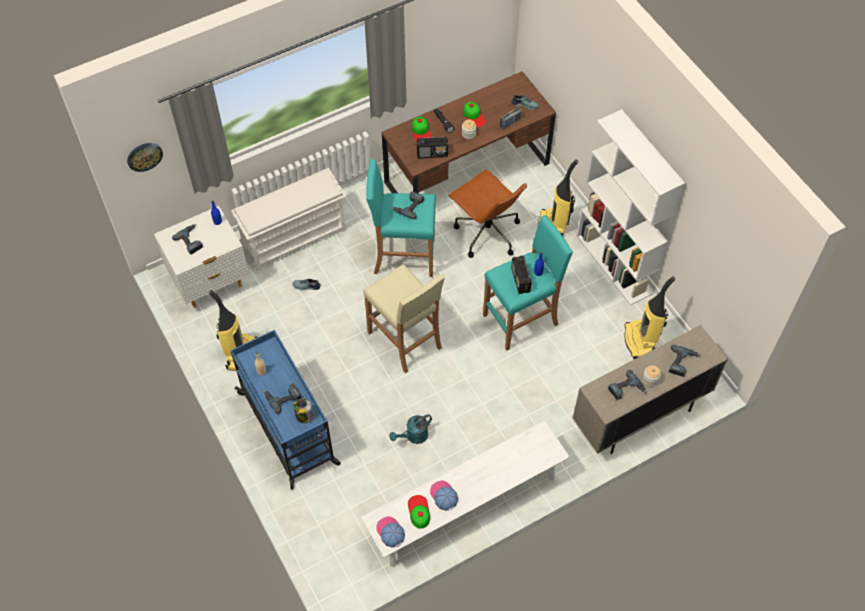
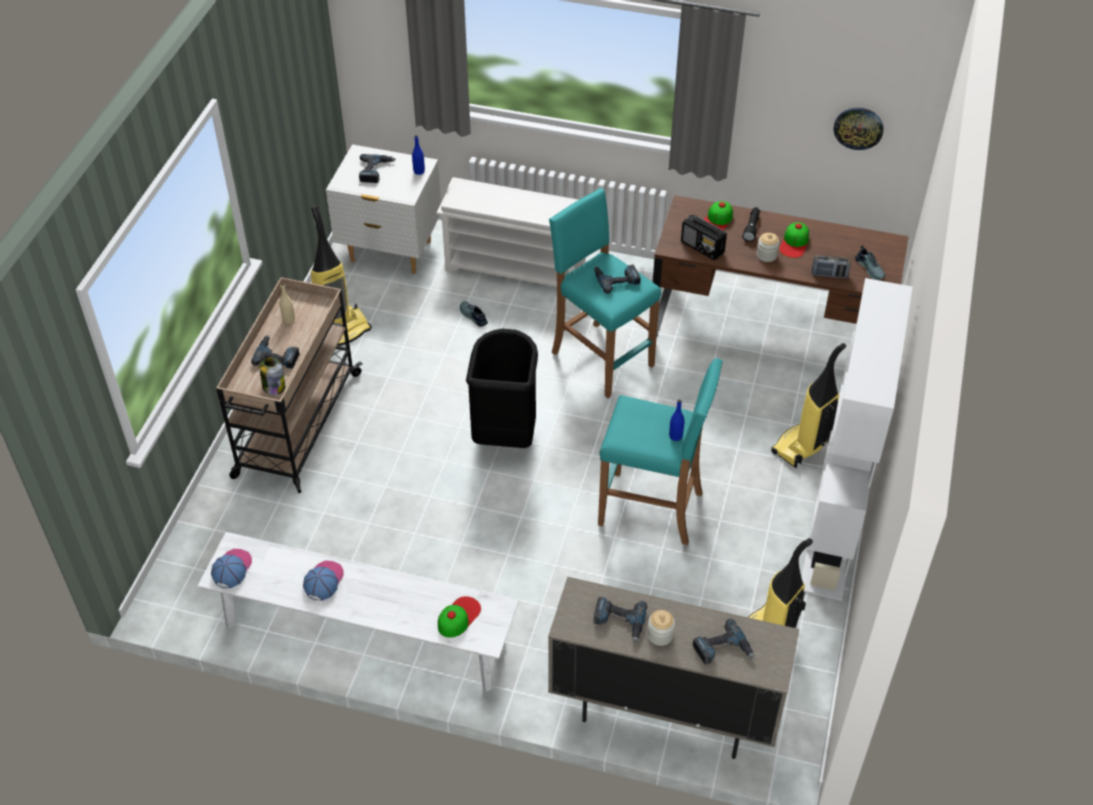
camera: 45 degrees right, 10 degrees down
wall clock [127,143,163,172] -> wall clock moved to [834,108,884,150]
blue cart [230,330,341,489] -> beige cart [216,277,362,493]
beige stool [363,264,445,373] -> black trash can [466,329,538,448]
turquoise watering can [389,414,432,444] -> none
cap [408,495,430,529] -> cap moved to [438,596,481,638]
brown office chair [448,170,527,258] -> none
radio [511,256,532,294] -> none

